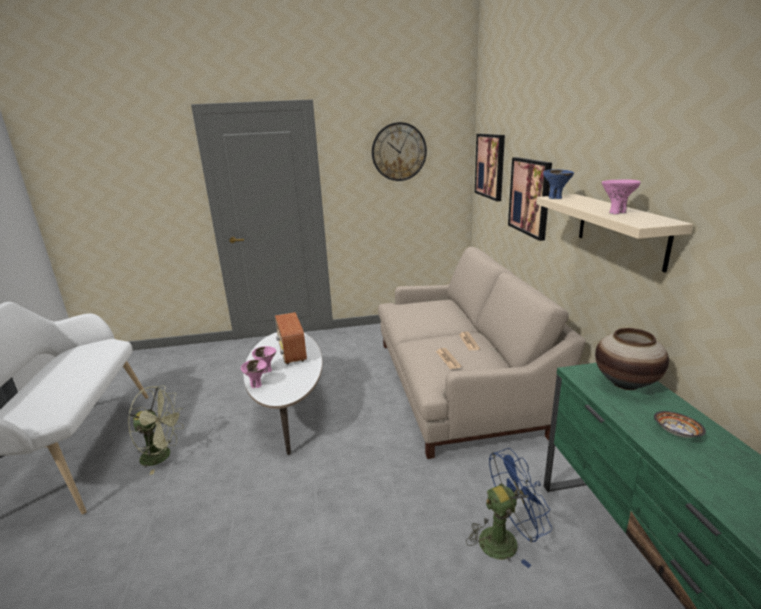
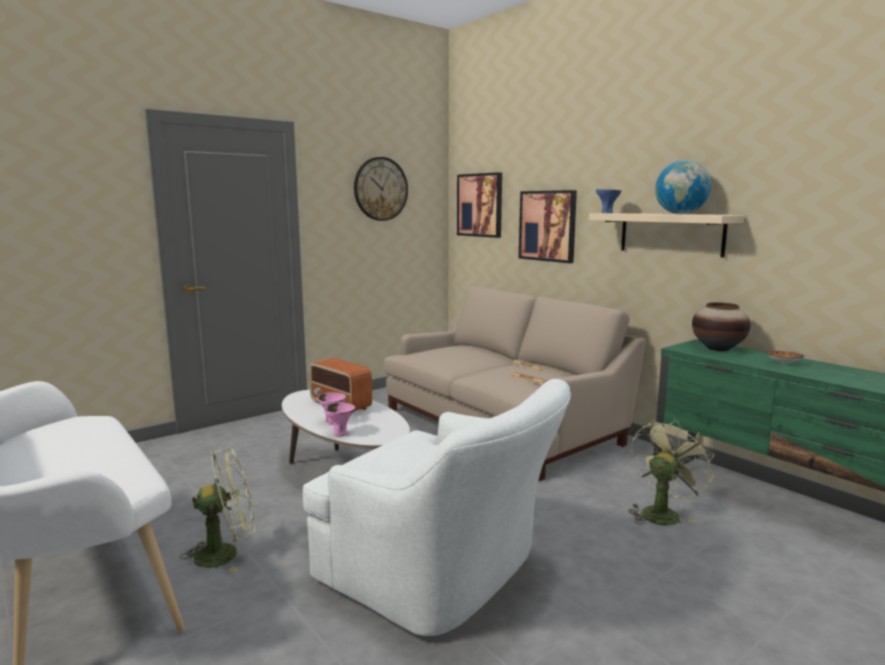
camera: 30 degrees left, 10 degrees down
blue fan [466,448,552,568] -> green fan [628,419,714,525]
pink bowl [602,179,641,214] -> globe [655,160,711,214]
none -> white armchair [303,379,571,636]

